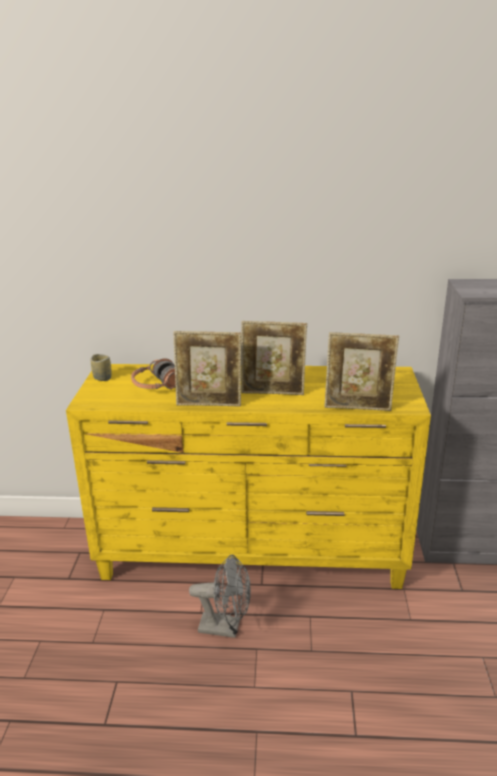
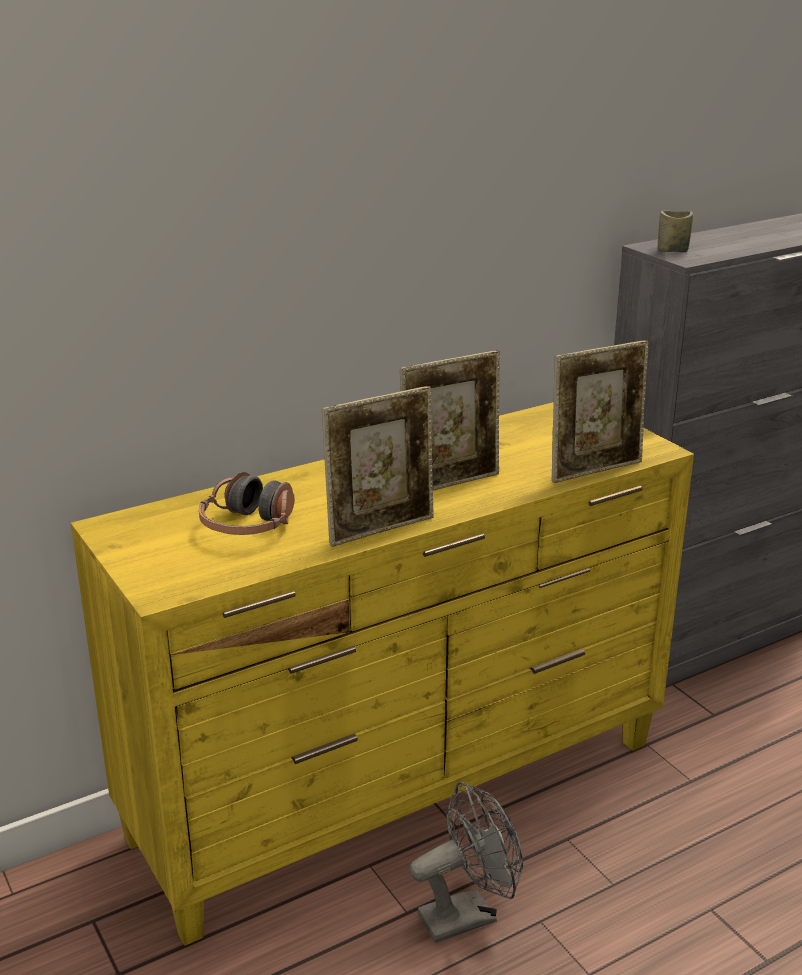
camera: 35 degrees left, 0 degrees up
cup [91,354,111,381] -> cup moved to [658,211,693,252]

